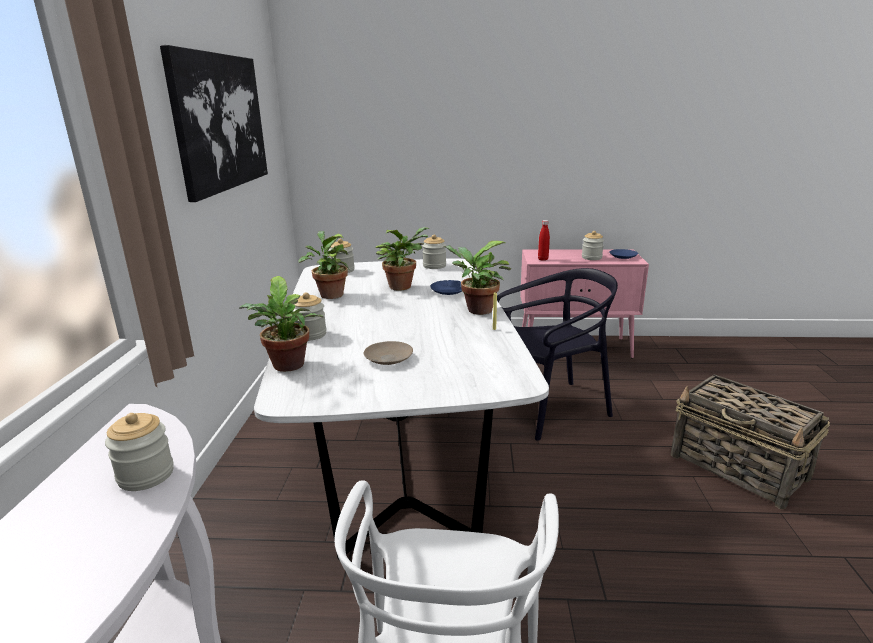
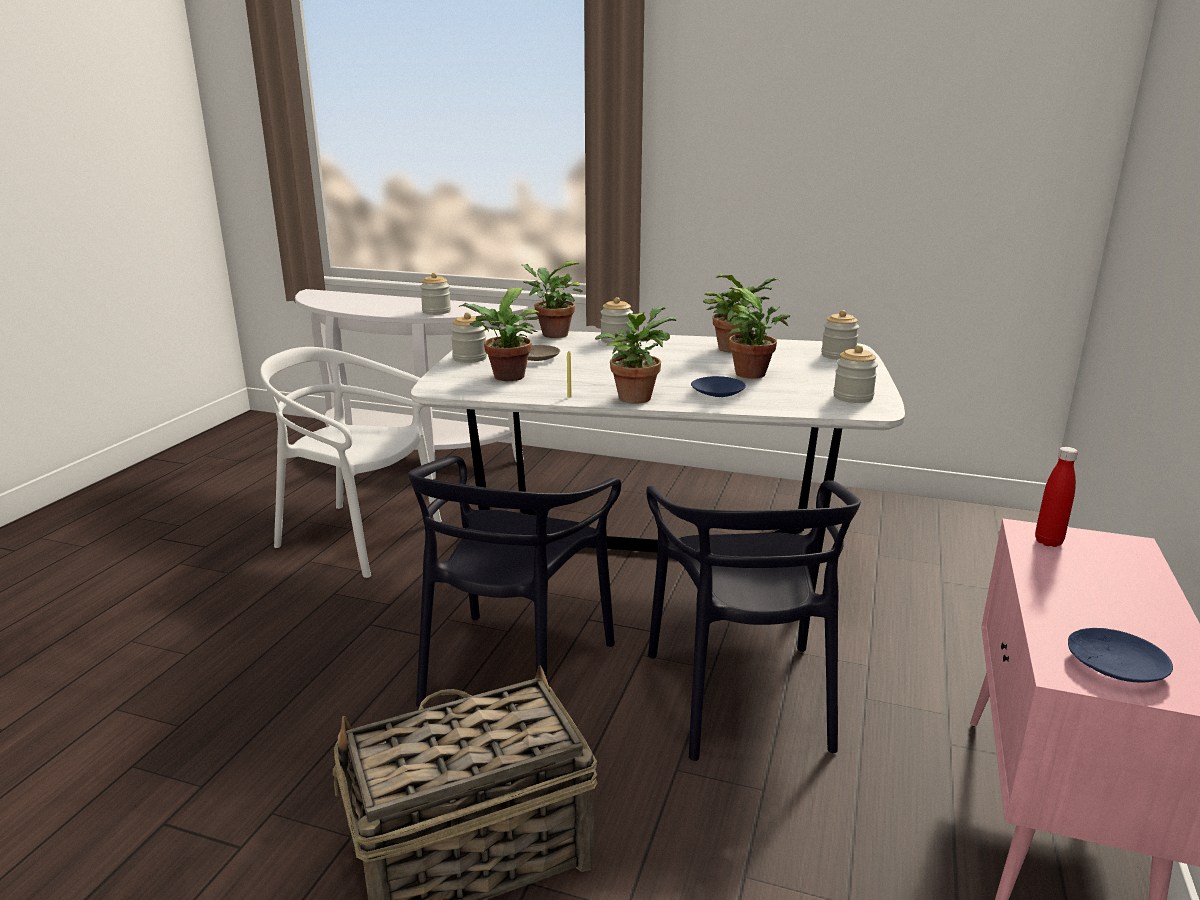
camera: 105 degrees right, 0 degrees up
picture [160,45,268,202] -> none
jar [582,231,604,260] -> jar moved to [451,312,487,363]
none -> black chair [408,456,621,707]
none -> potted plant [458,288,539,381]

